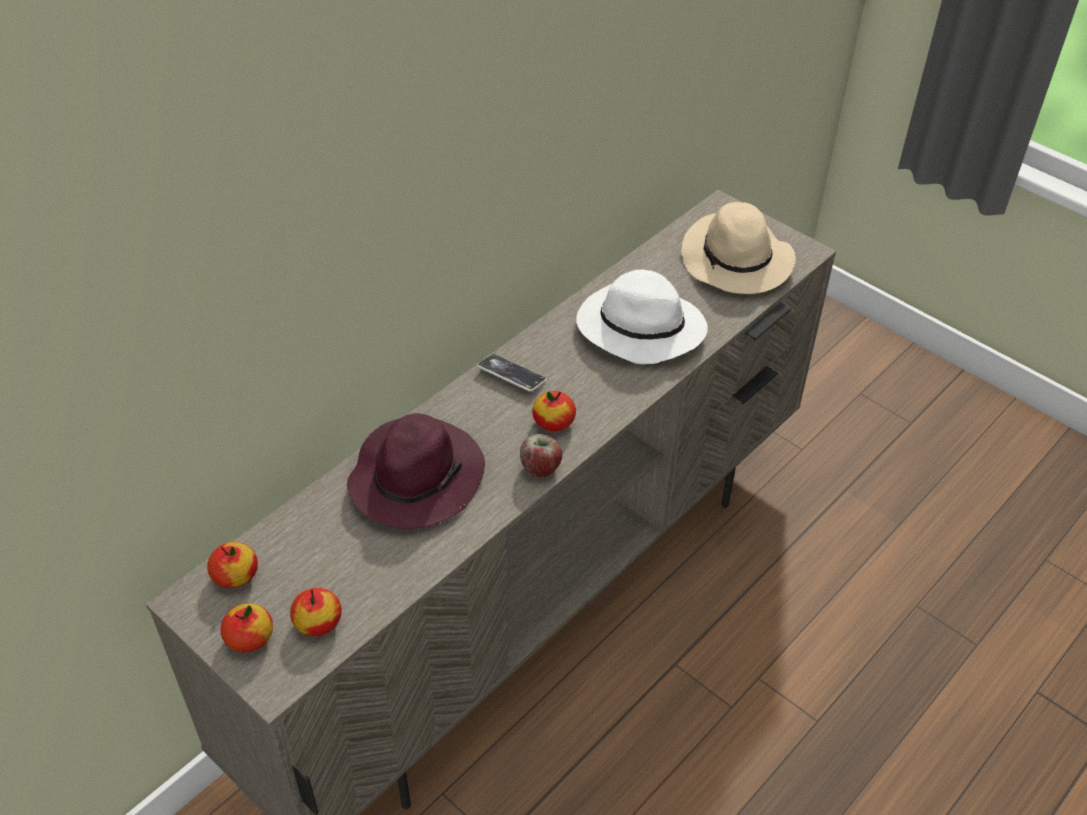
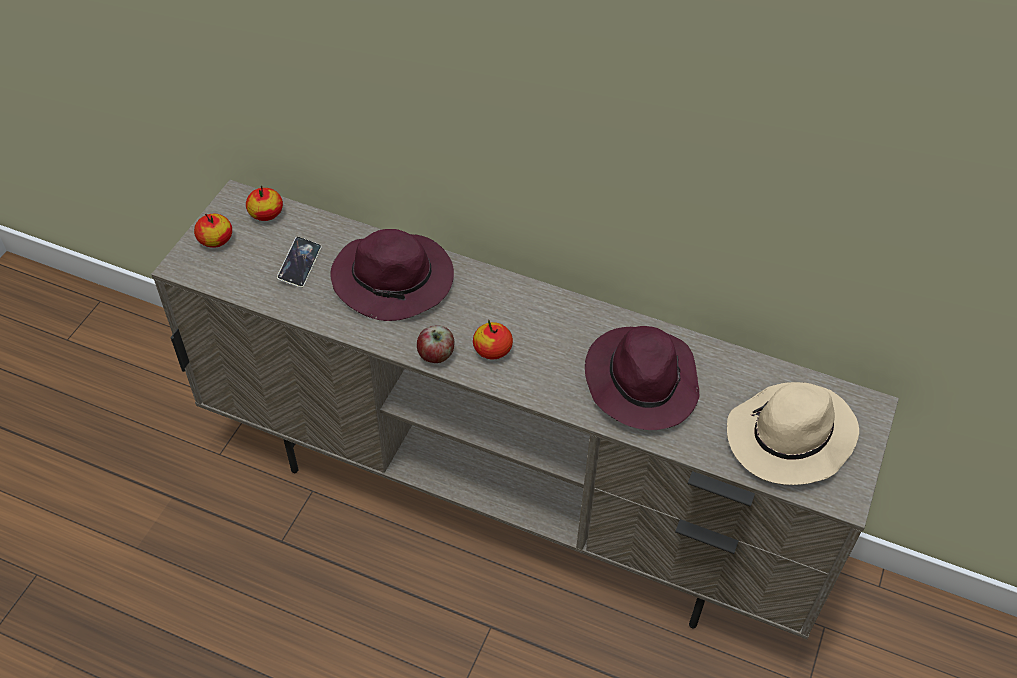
camera: 70 degrees right, 5 degrees up
apple [290,588,342,636] -> none
phone [477,354,547,392] -> phone moved to [277,237,322,288]
white hat [576,270,708,364] -> purple hat [585,326,699,430]

